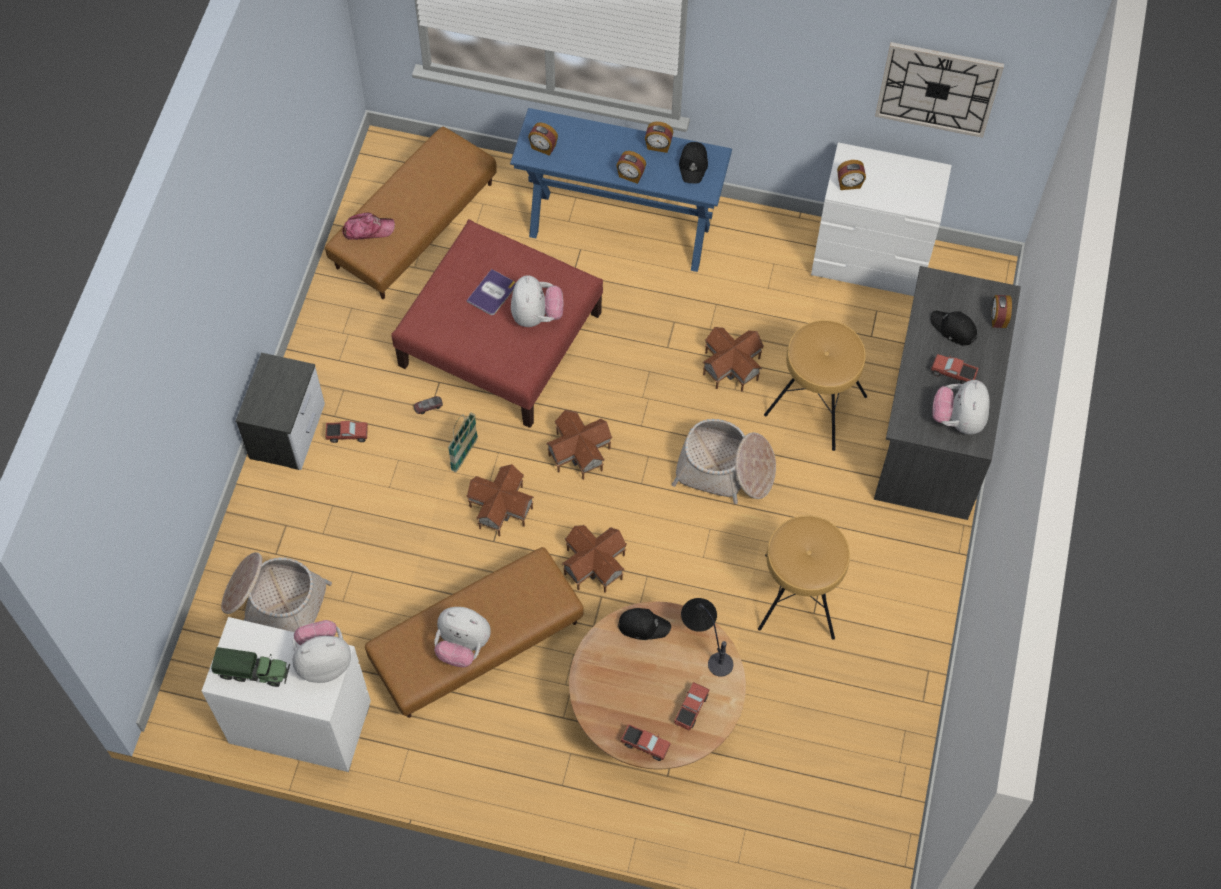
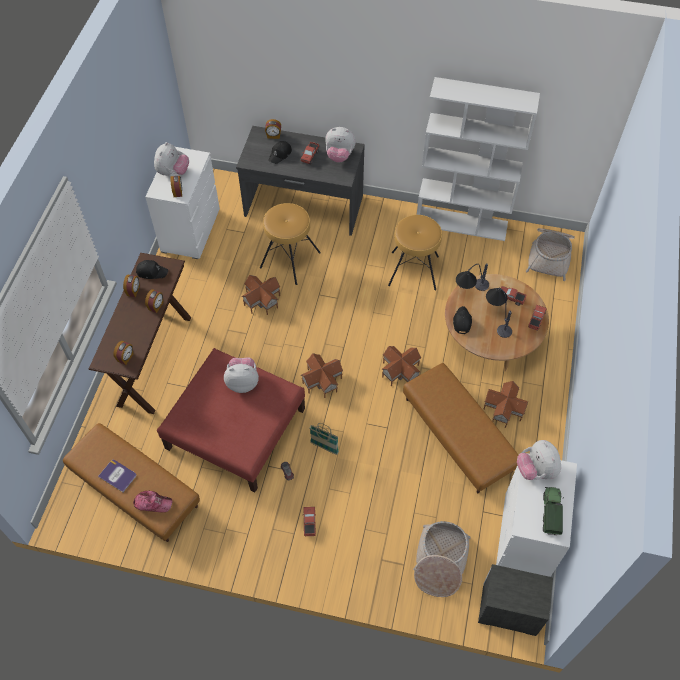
camera: 90 degrees left, 5 degrees down
nightstand [236,353,325,470] -> nightstand moved to [478,564,553,636]
cap [342,213,395,240] -> cap turned 105 degrees clockwise [133,491,172,513]
plush toy [434,607,491,668] -> plush toy moved to [154,142,189,176]
toy house [466,464,534,537] -> toy house moved to [483,381,528,428]
book [467,269,516,315] -> book moved to [98,460,136,492]
blue console table [510,108,732,272] -> brown console table [89,253,191,414]
basket [671,419,776,504] -> basket moved to [526,228,575,281]
wall clock [875,42,1004,138] -> none
none -> white bookcase [417,77,540,241]
none -> table lamp [486,287,512,338]

